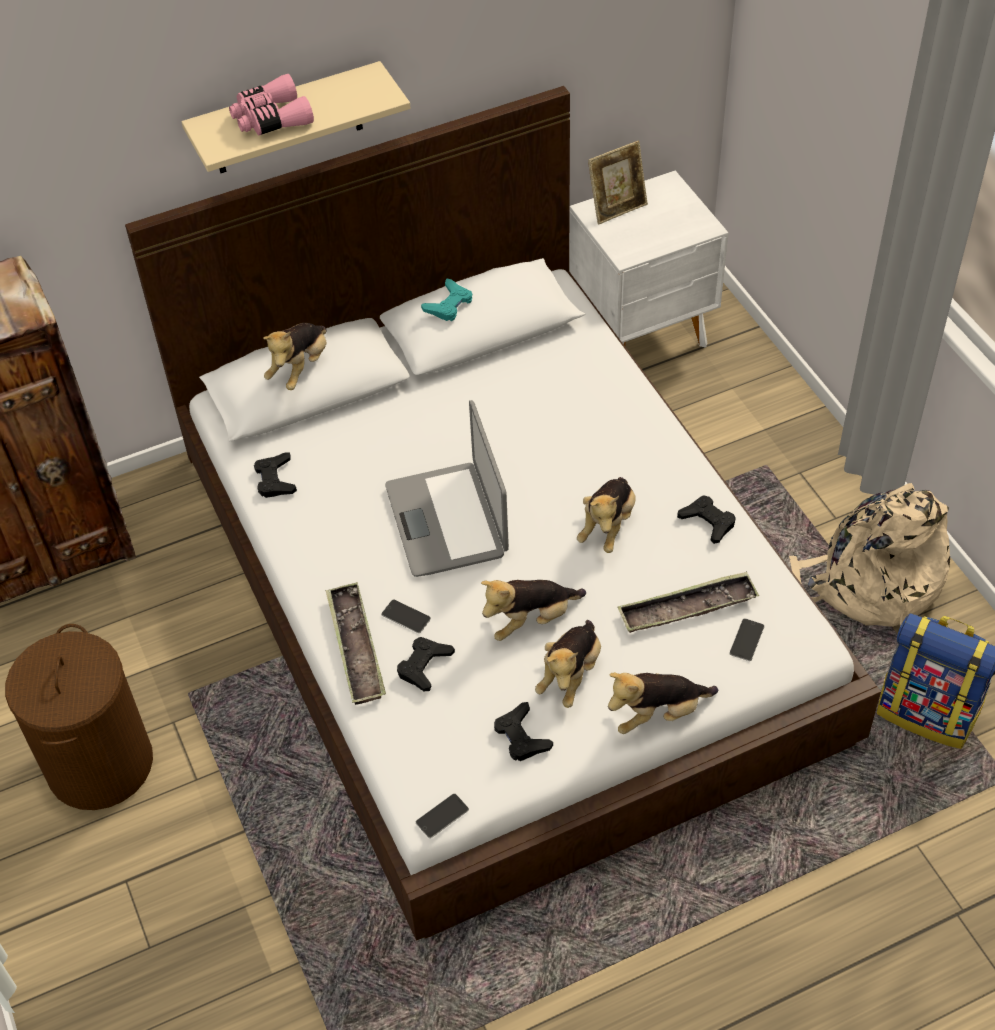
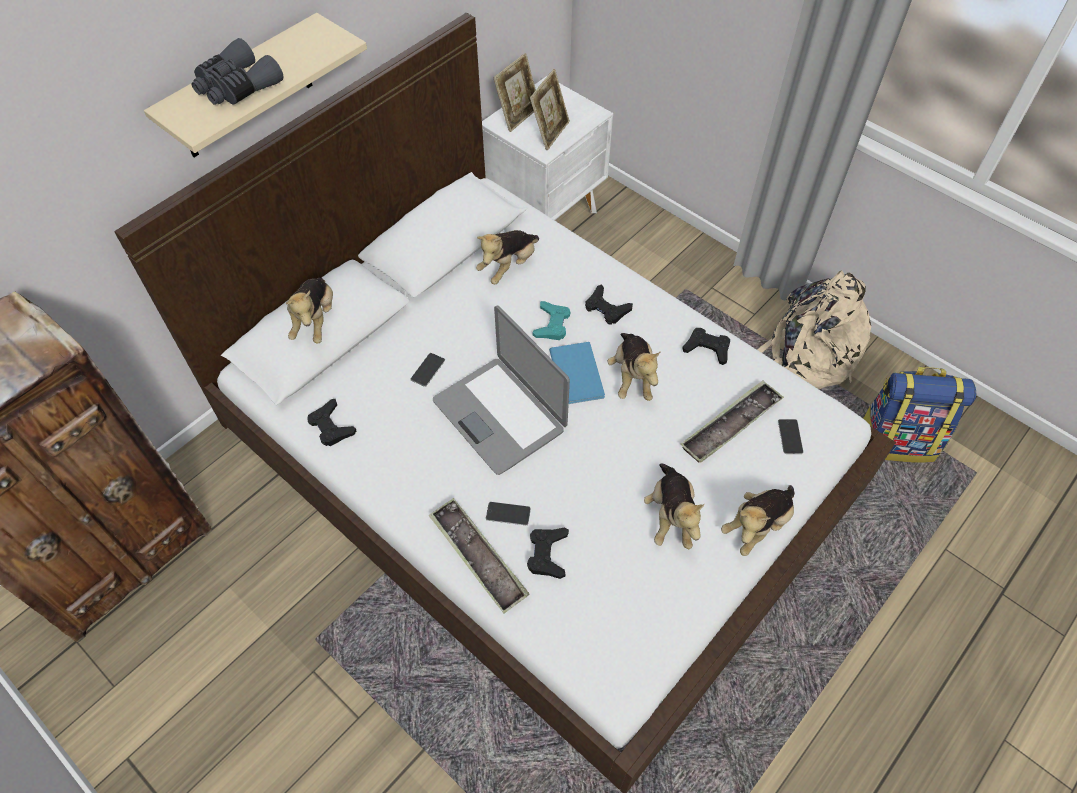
camera: 25 degrees left, 5 degrees up
brown laundry basket [5,624,153,810] -> none
pink binoculars [229,74,314,135] -> grey binoculars [191,38,284,105]
phone [416,793,469,838] -> phone moved to [410,353,445,387]
turquoise game controller [421,279,472,321] -> turquoise game controller moved to [532,301,570,340]
plush toy [481,580,586,641] -> plush toy moved to [476,230,539,284]
black game controller [494,702,553,761] -> black game controller moved to [585,284,633,325]
none -> picture frame [530,69,570,150]
none -> blue book [549,342,605,404]

